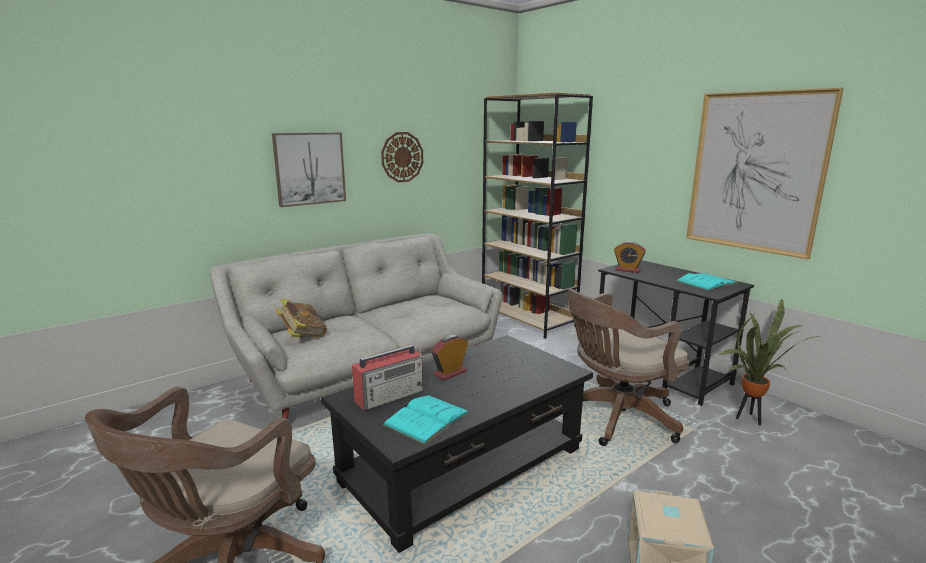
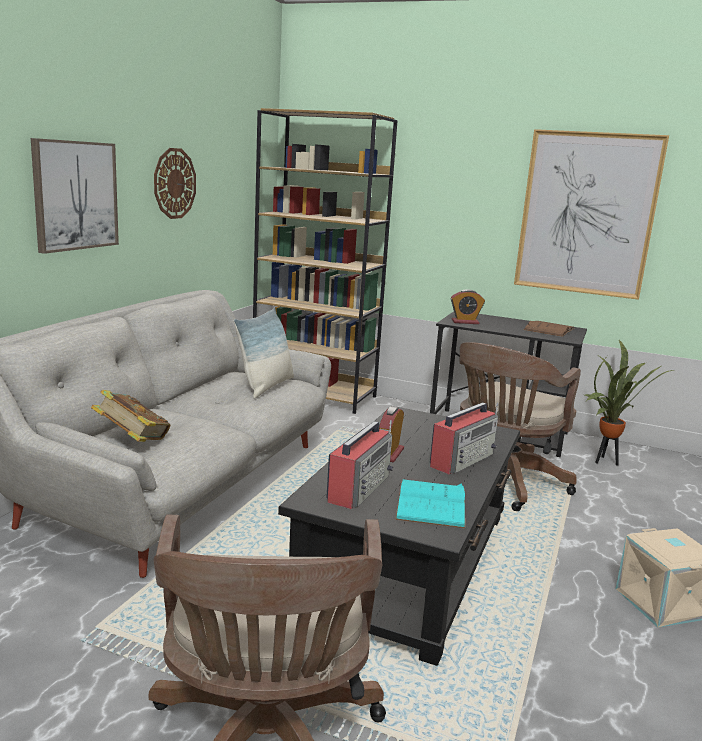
camera: 30 degrees left, 0 degrees up
turquoise book [677,273,738,291] -> brown book [523,321,575,337]
none -> pillow [233,308,294,399]
none -> radio [430,402,498,475]

